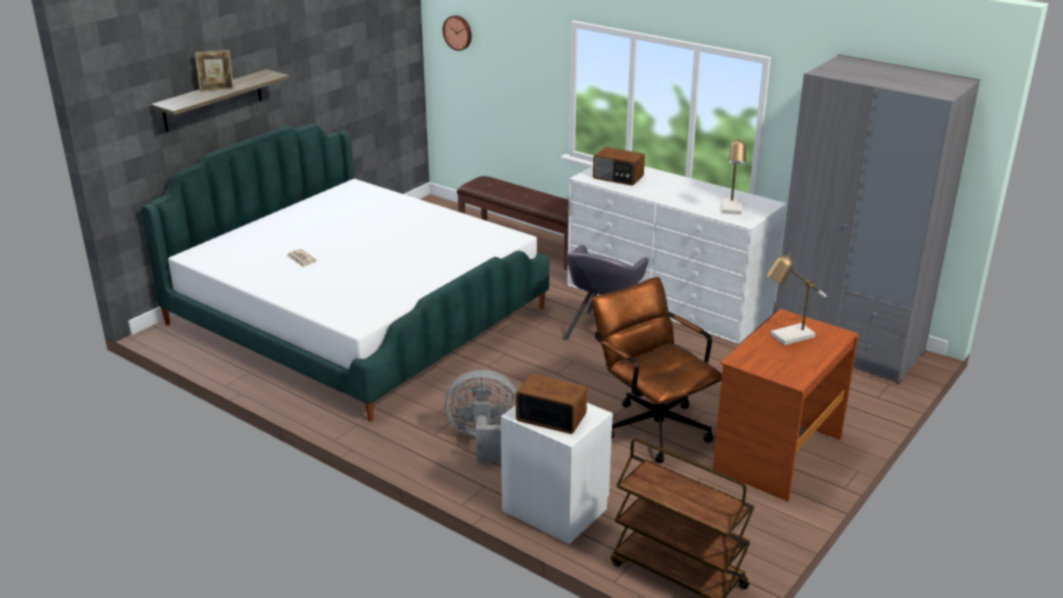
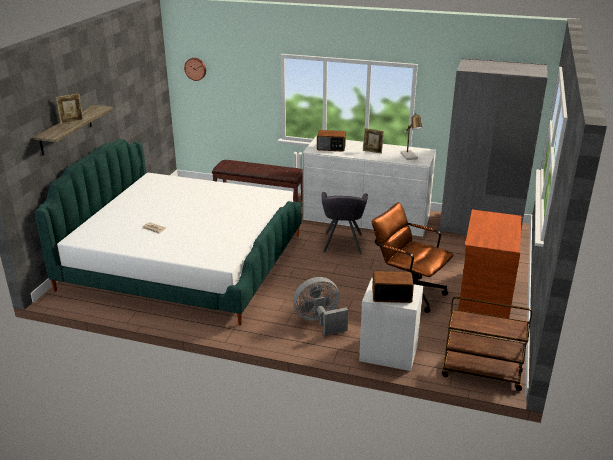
camera: 20 degrees left, 0 degrees up
table lamp [766,253,827,345] -> none
none -> picture frame [363,128,384,154]

